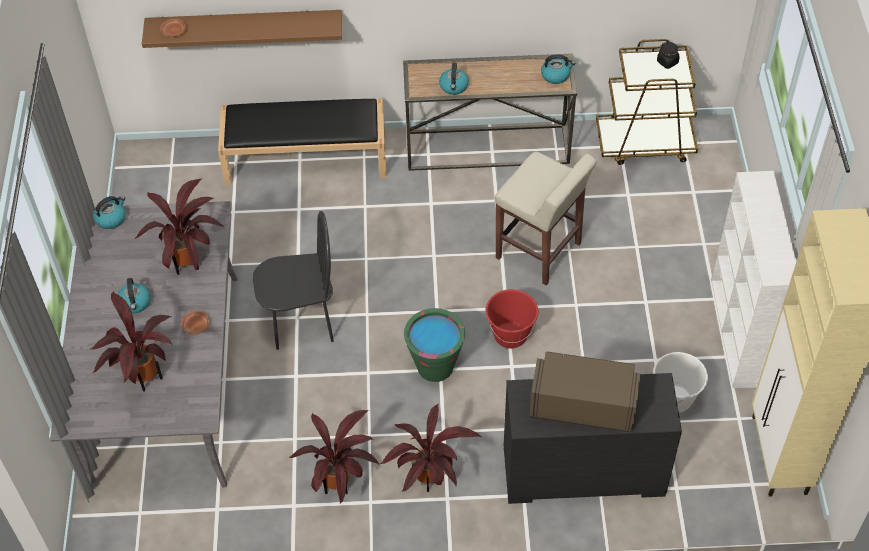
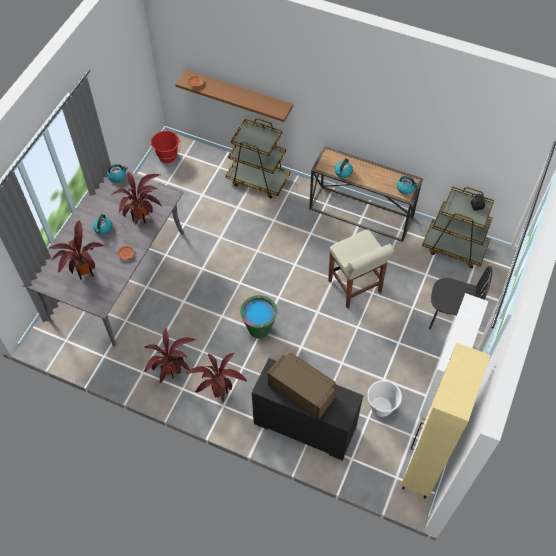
camera: 25 degrees right, 5 degrees up
black bench [218,99,387,185] -> brown cart [225,118,290,198]
black chair [253,211,334,350] -> black chair moved to [429,266,492,330]
red bucket [485,289,538,348] -> red bucket moved to [151,131,180,163]

